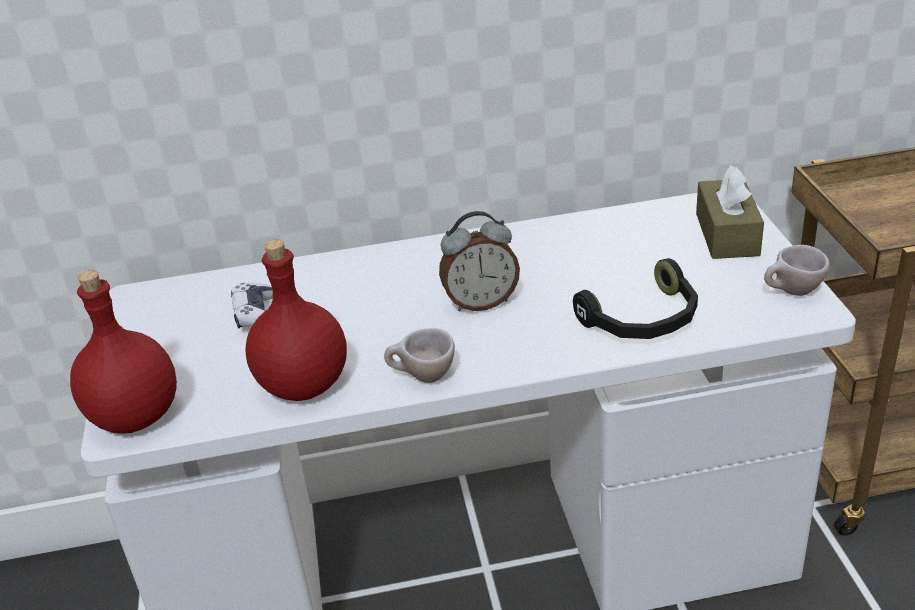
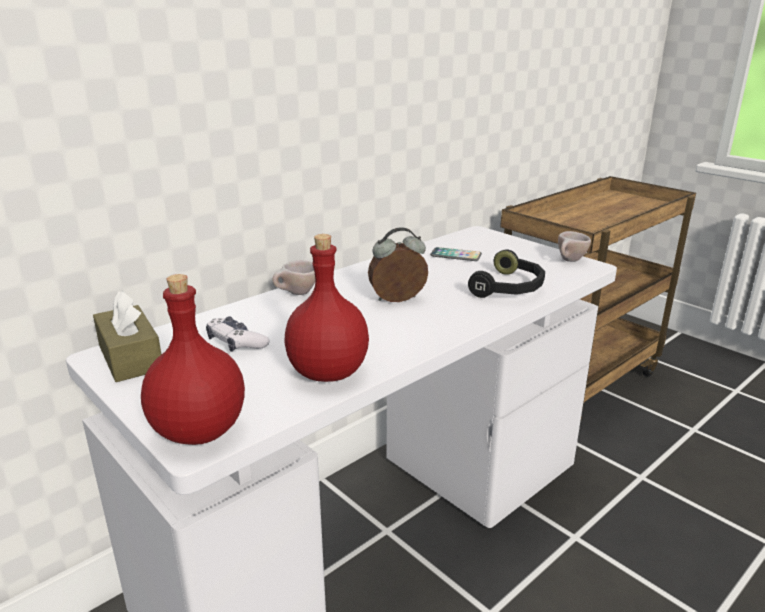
camera: 35 degrees left, 10 degrees down
beige cup [384,328,455,383] -> beige cup moved to [272,260,315,295]
alarm clock [439,211,520,312] -> alarm clock turned 150 degrees counterclockwise [368,227,428,302]
brown tissue box [696,165,764,259] -> brown tissue box moved to [93,291,161,382]
none -> phone [430,247,482,261]

